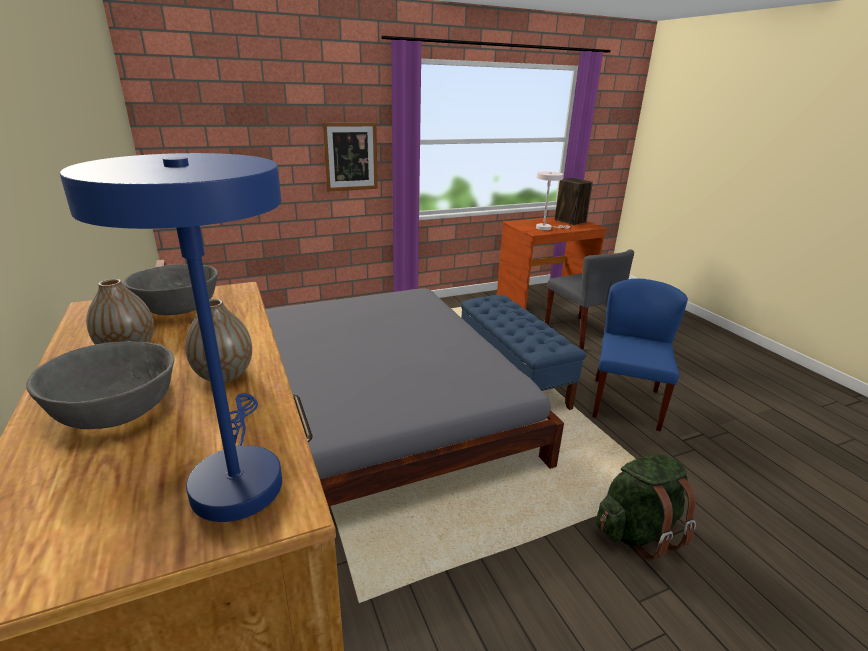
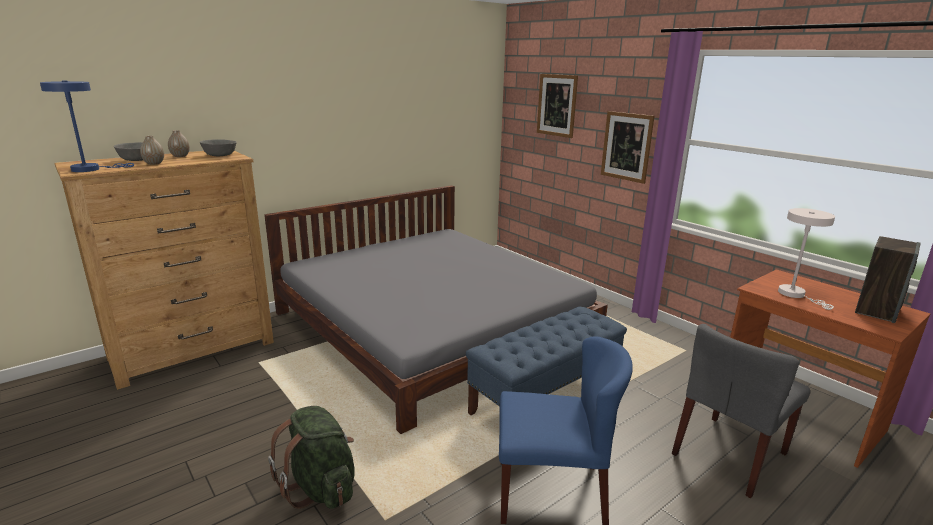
camera: 75 degrees right, 5 degrees down
none -> picture [537,74,578,138]

